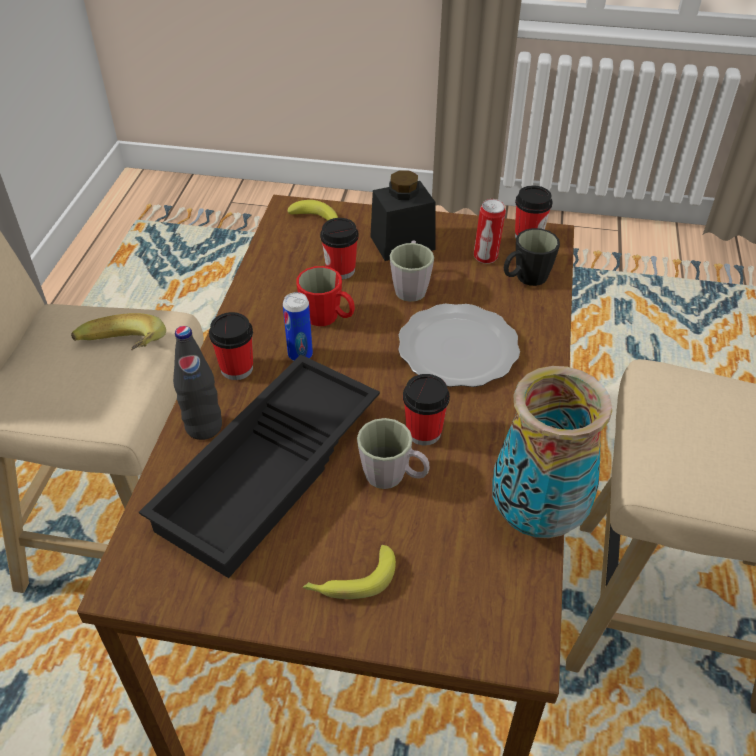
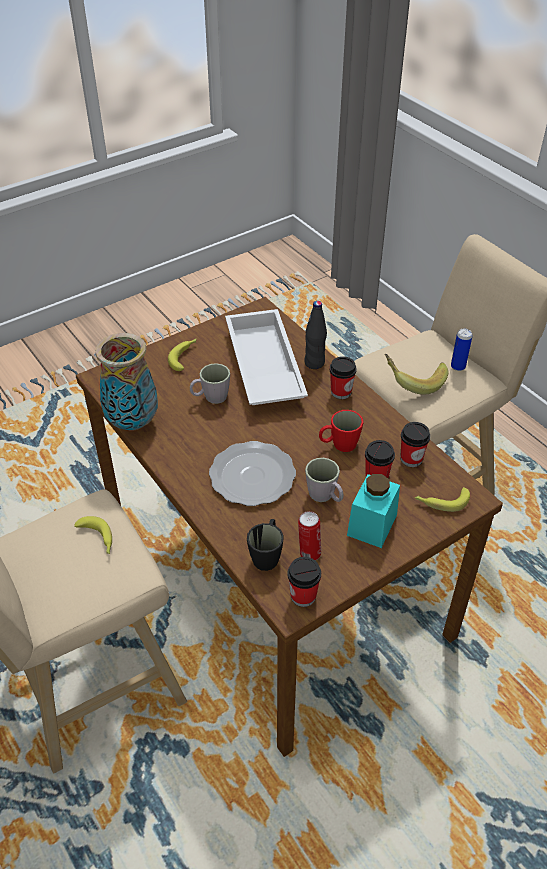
camera: 135 degrees right, 0 degrees up
black tray [139,355,380,578] -> white tray [225,309,308,405]
can [283,292,313,361] -> can moved to [451,329,473,371]
black jar [370,170,435,261] -> turquoise jar [347,474,400,548]
cup [403,374,450,445] -> cup moved to [401,422,430,467]
none -> banana [74,516,112,554]

